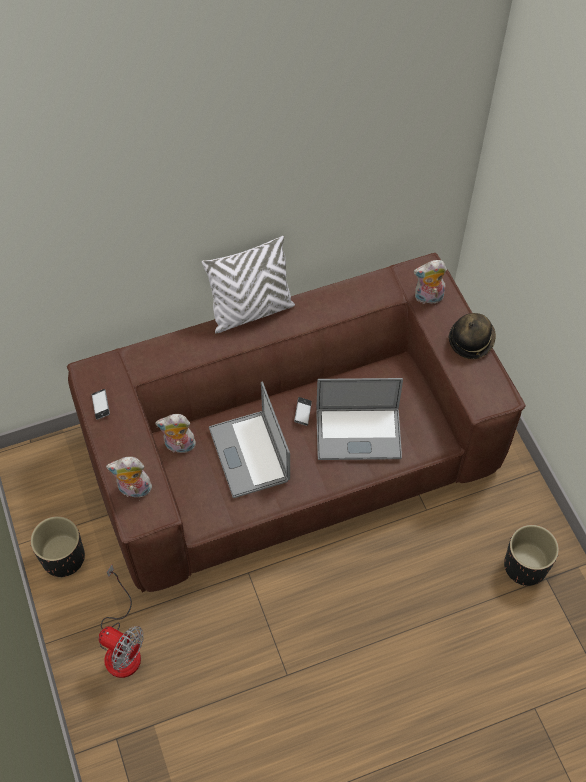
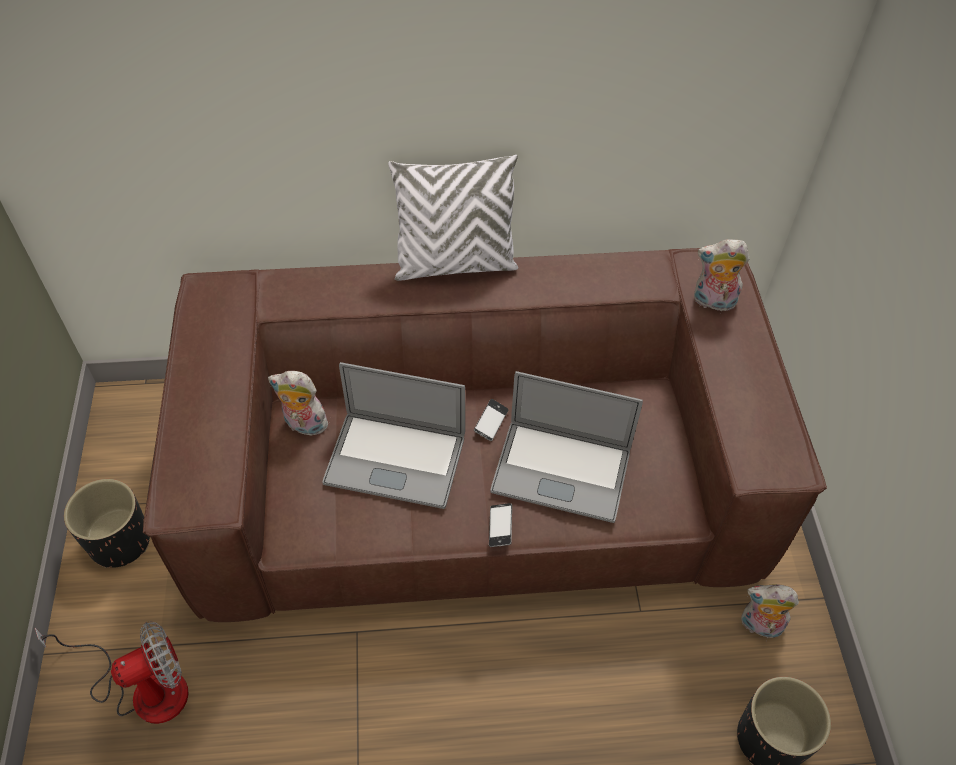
camera: 15 degrees right, 5 degrees down
phone [92,389,110,420] -> phone moved to [489,503,512,547]
fan [99,565,144,678] -> fan turned 75 degrees counterclockwise [35,621,188,724]
plush toy [106,457,152,498] -> plush toy moved to [741,584,799,638]
laptop [209,382,290,498] -> laptop turned 75 degrees counterclockwise [323,362,465,509]
hat [449,313,496,359] -> none

